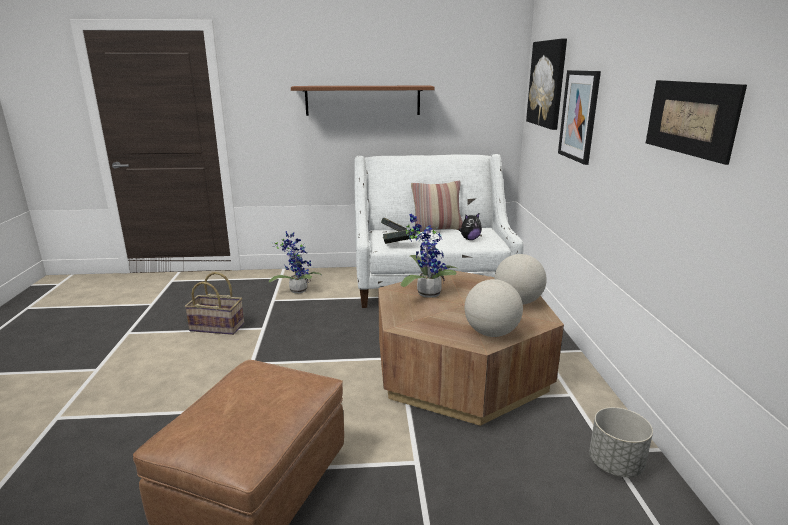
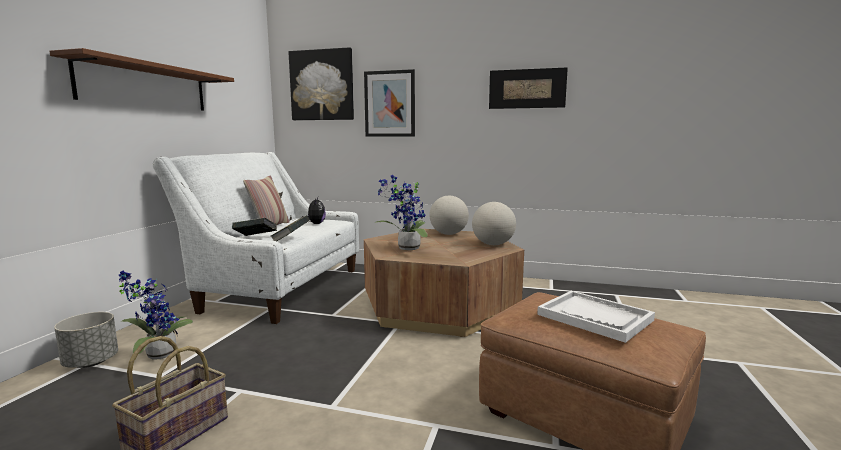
camera: 70 degrees left, 10 degrees down
grey planter [589,407,653,477] -> grey planter moved to [54,312,118,368]
none -> white tray [537,291,655,343]

